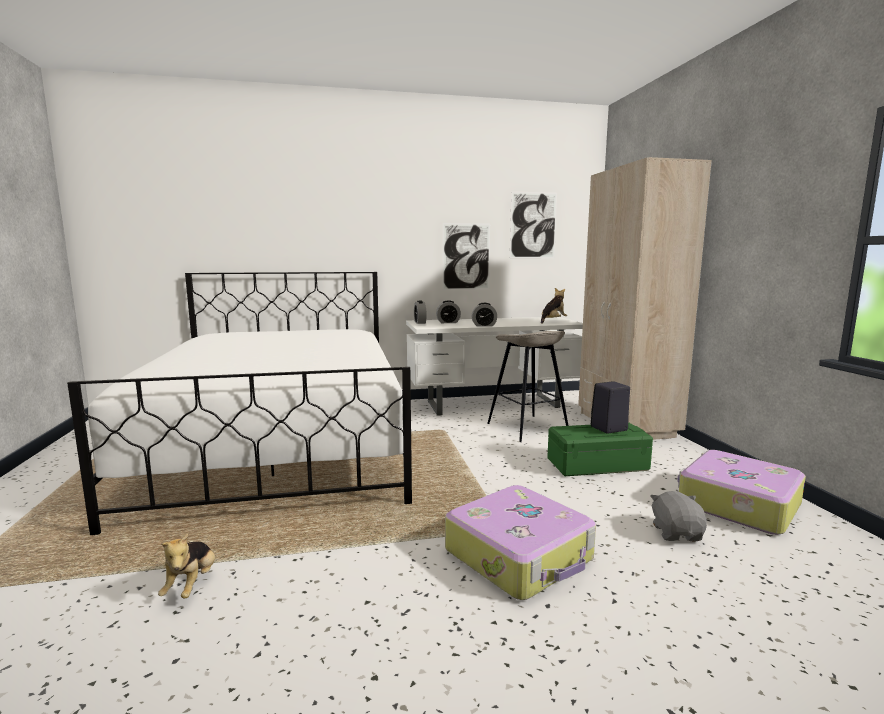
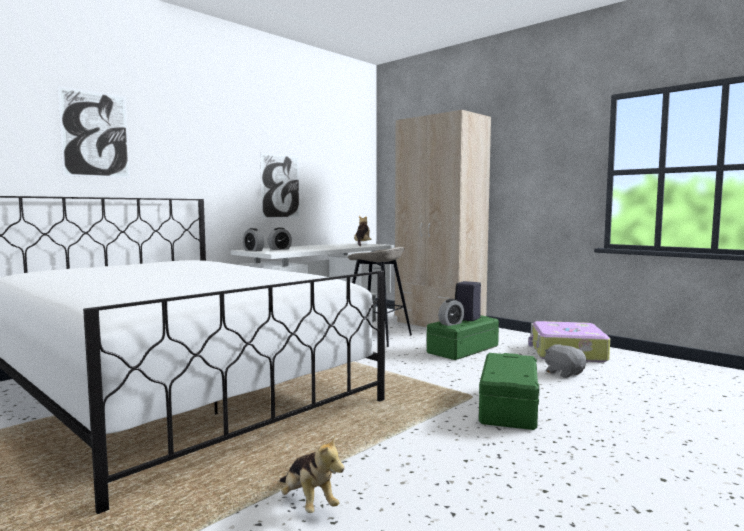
camera: 35 degrees left, 5 degrees down
suitcase [445,485,596,600] -> green storage box [479,353,539,430]
alarm clock [472,303,497,327] -> alarm clock moved to [438,299,464,326]
picture [510,191,557,258] -> picture moved to [57,86,130,178]

